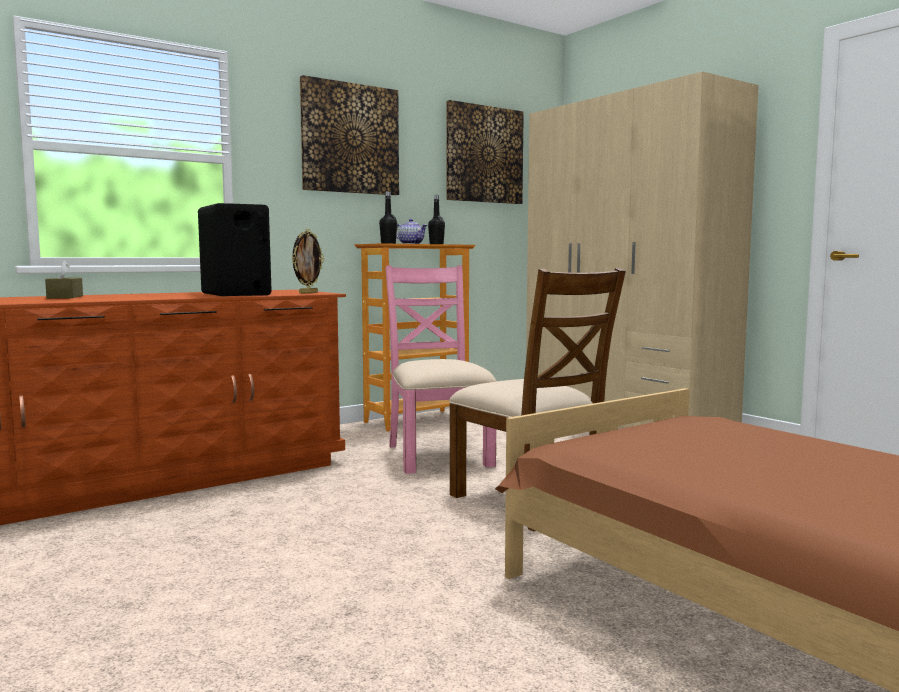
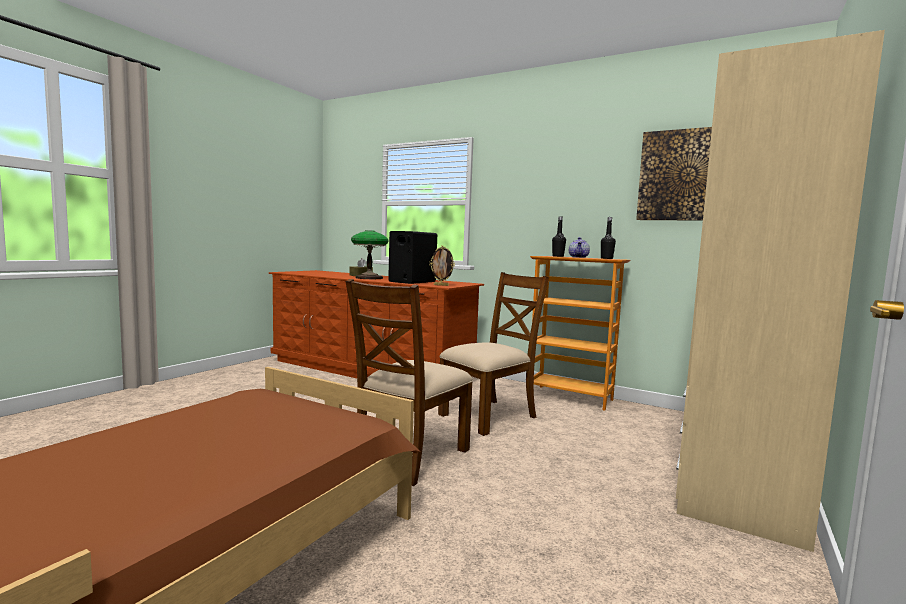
camera: 65 degrees right, 0 degrees up
picture [300,75,399,195] -> none
pink chair [385,265,496,474] -> brown chair [438,272,549,436]
none -> table lamp [351,230,389,279]

